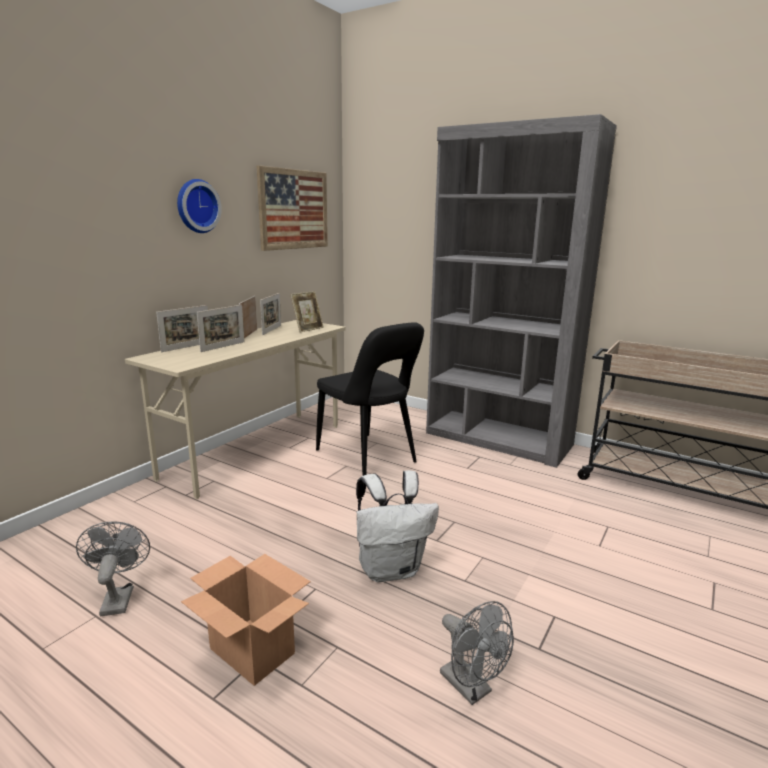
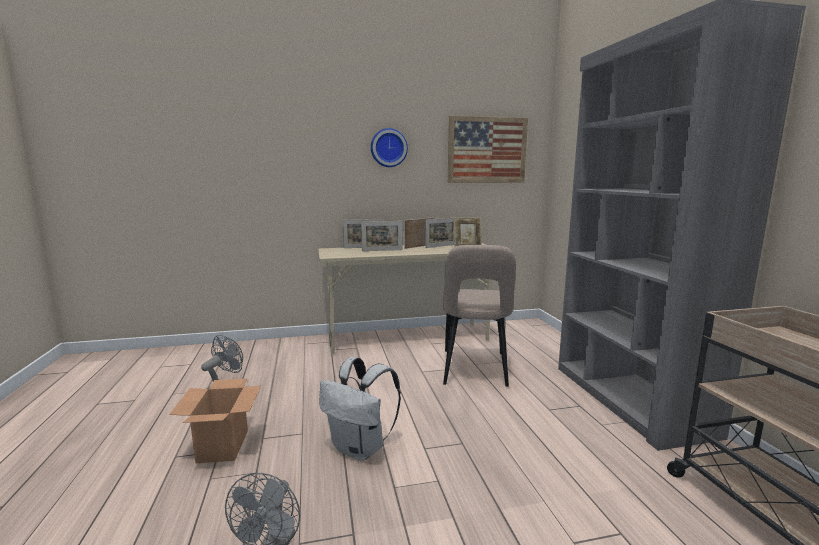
camera: 45 degrees right, 5 degrees down
black chair [316,322,424,476] -> beige chair [443,245,516,387]

